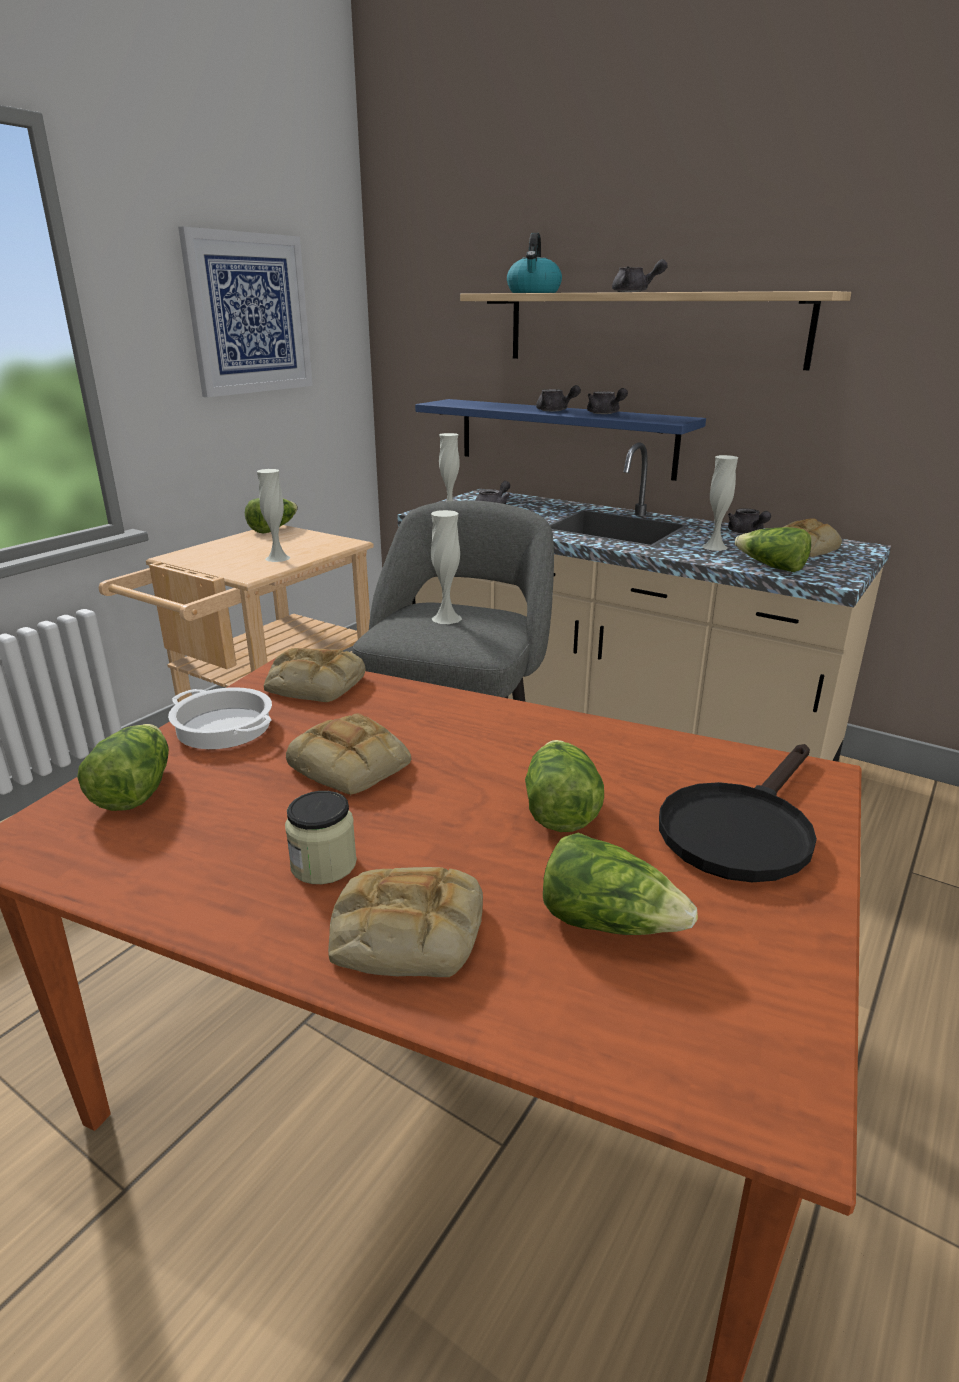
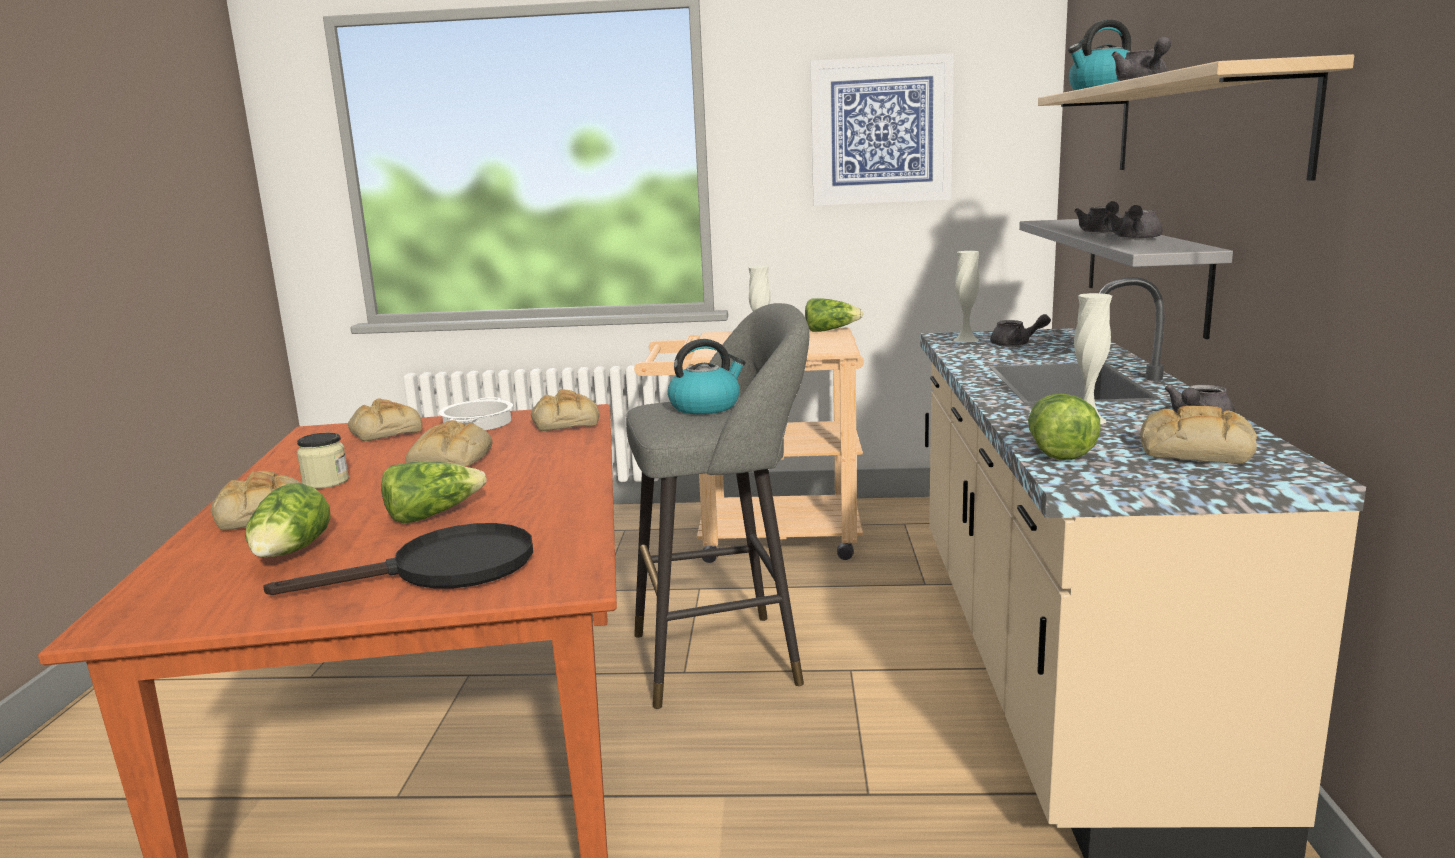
camera: 60 degrees right, 10 degrees down
lettuce [77,724,169,811] -> bread [348,398,422,441]
blue shelf [415,399,706,481] -> grey shelf [1019,219,1233,339]
white vase [431,510,462,624] -> kettle [668,339,746,414]
black frying pan [659,744,817,882] -> black frying pan turned 150 degrees clockwise [263,523,533,595]

